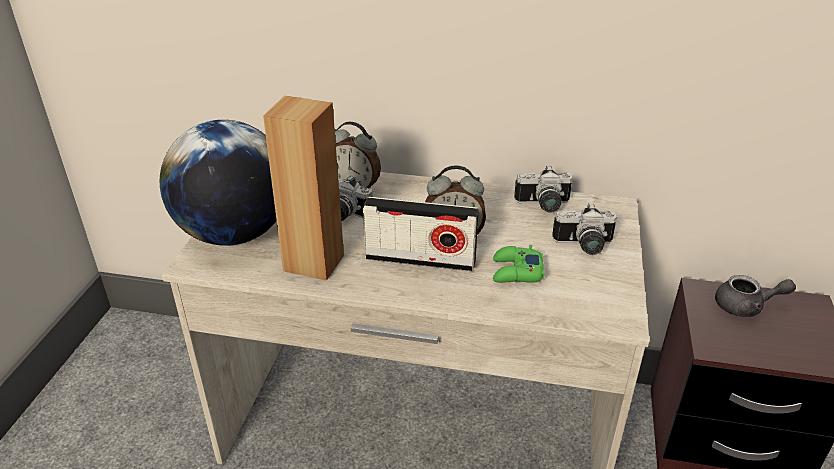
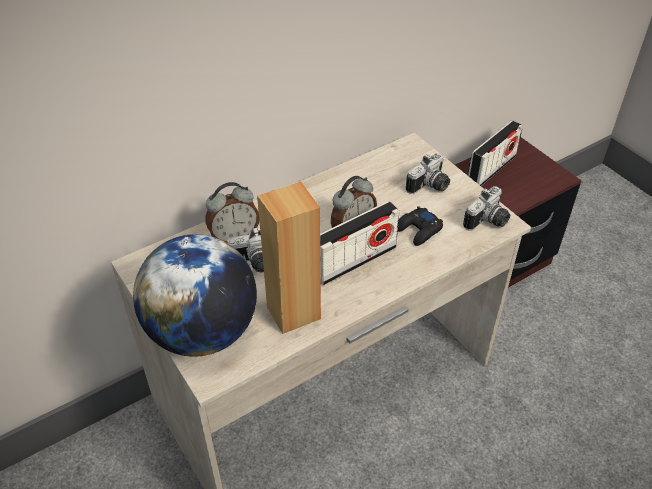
camera: 45 degrees left, 10 degrees up
green game controller [493,245,545,283] -> black game controller [398,206,443,246]
camera [514,166,573,213] -> camera moved to [463,186,510,231]
grey teapot [715,275,796,317] -> radio [468,120,523,186]

